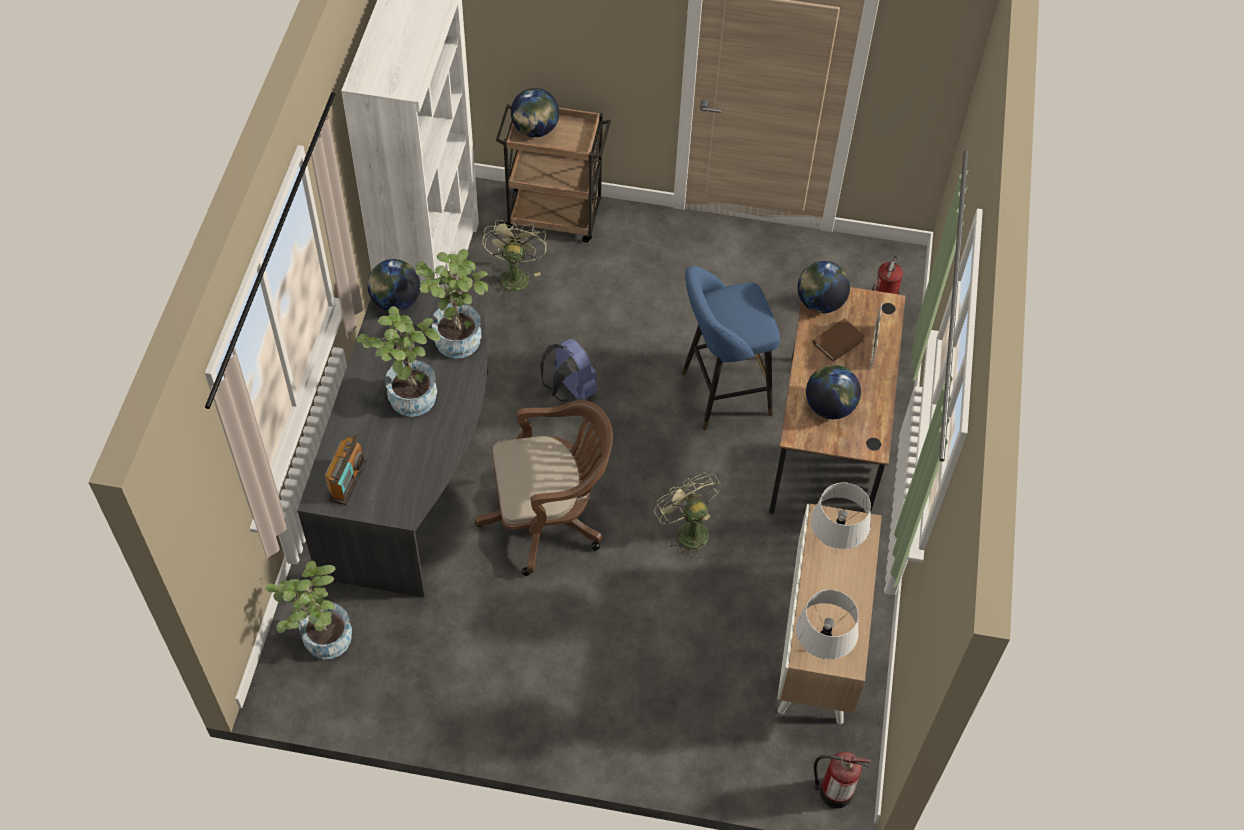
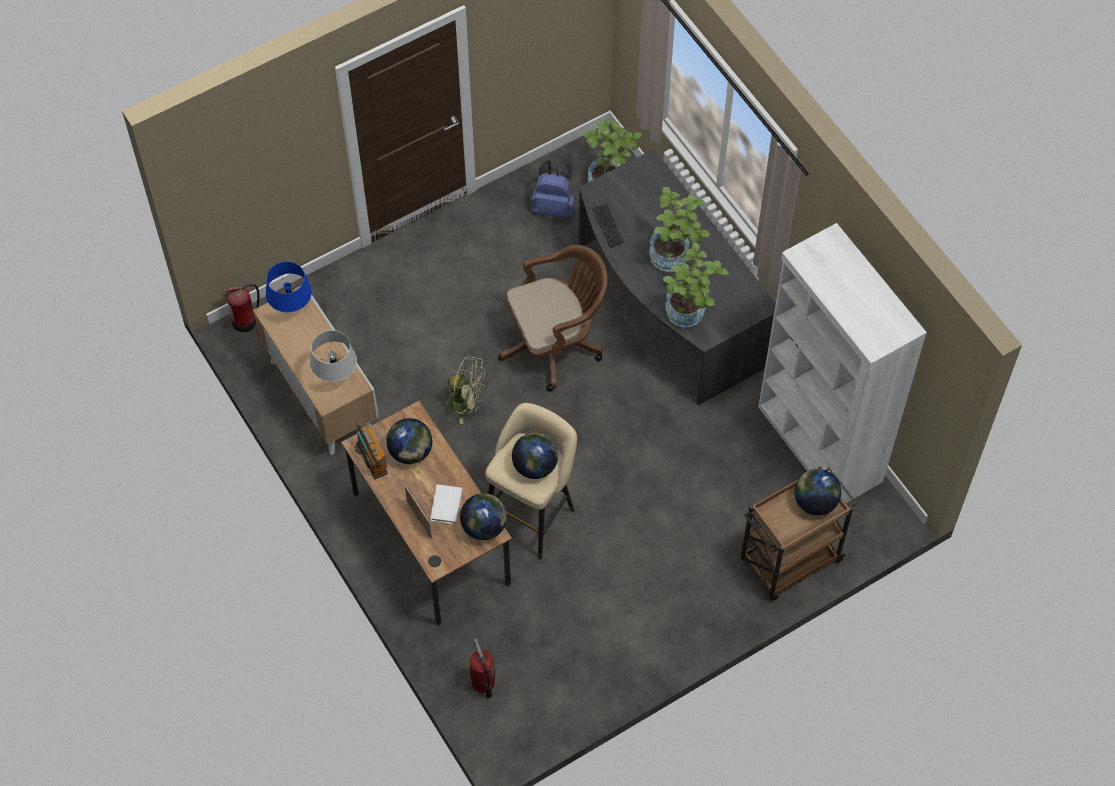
camera: 140 degrees right, 5 degrees up
radio [325,434,367,505] -> radio moved to [356,424,388,479]
globe [367,259,420,311] -> globe moved to [512,433,558,479]
brown office chair [475,400,613,576] -> brown office chair turned 150 degrees counterclockwise [498,245,607,392]
green fan [482,218,547,298] -> none
blue backpack [540,339,597,402] -> blue backpack moved to [531,160,574,218]
blue stool [682,266,780,430] -> beige stool [485,403,577,560]
grey table lamp [796,590,858,659] -> blue table lamp [266,261,312,312]
brown book [812,318,865,362] -> white book [430,484,463,524]
none -> keyboard [592,203,624,248]

